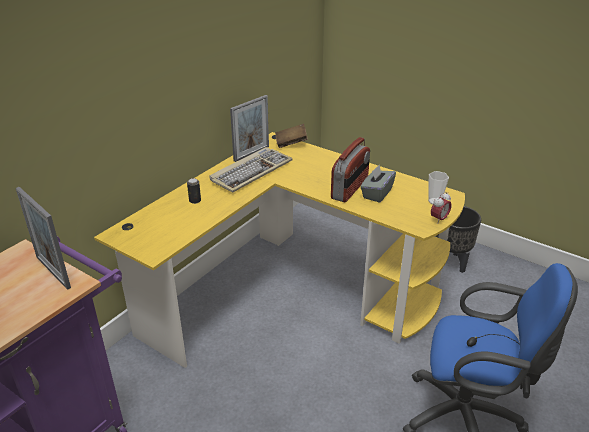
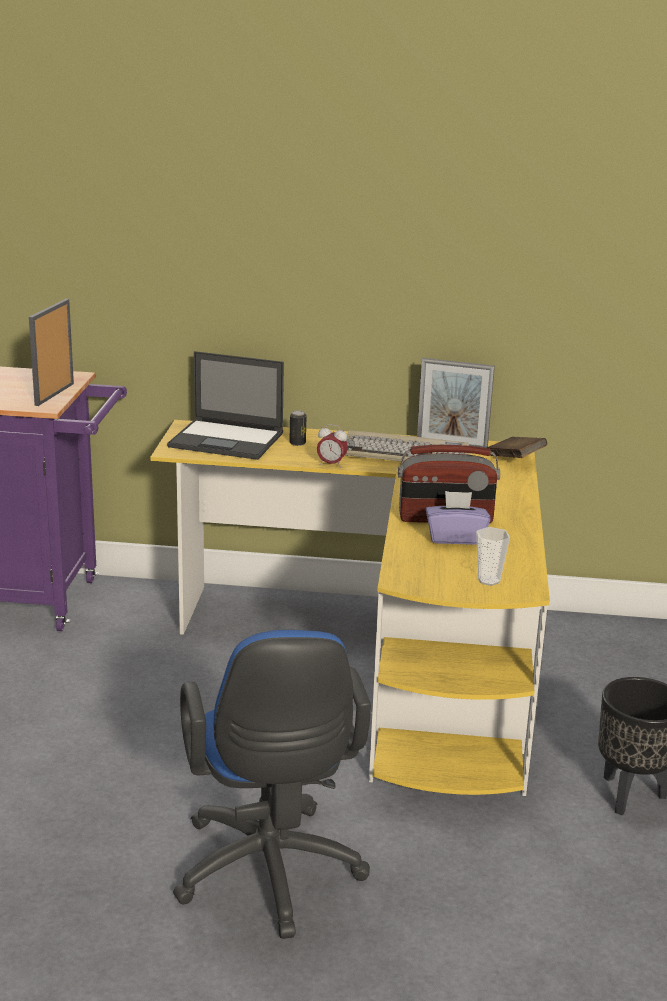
camera: 60 degrees right, 10 degrees down
grey tissue box [361,164,396,203] -> purple tissue box [425,491,491,545]
alarm clock [431,192,452,224] -> alarm clock moved to [317,424,348,468]
none -> laptop [167,351,284,460]

